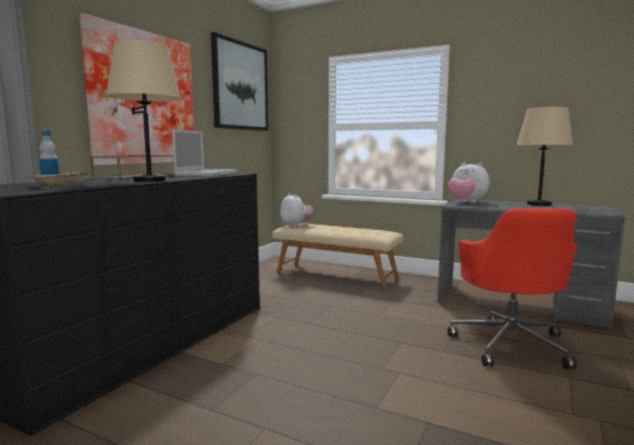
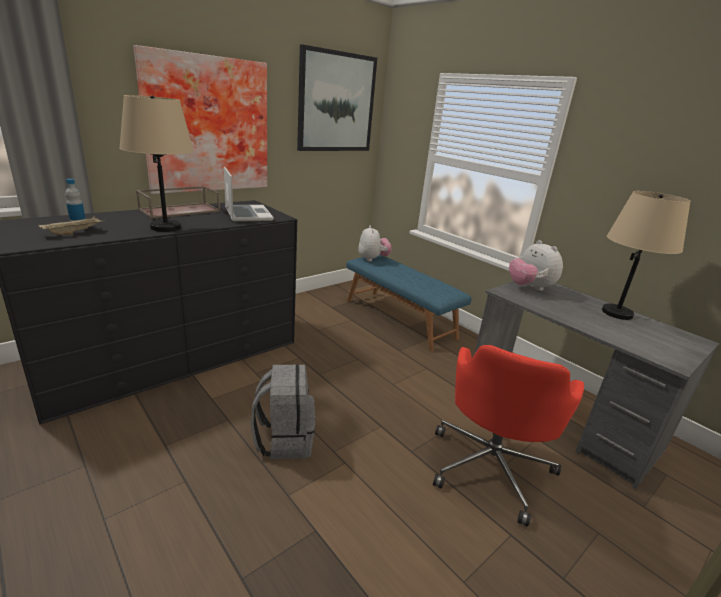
camera: 20 degrees right, 15 degrees up
laptop [172,130,237,177] -> laptop turned 60 degrees counterclockwise [224,167,274,222]
beige bench [272,223,404,290] -> blue bench [346,255,472,351]
none -> grey backpack [251,364,315,459]

